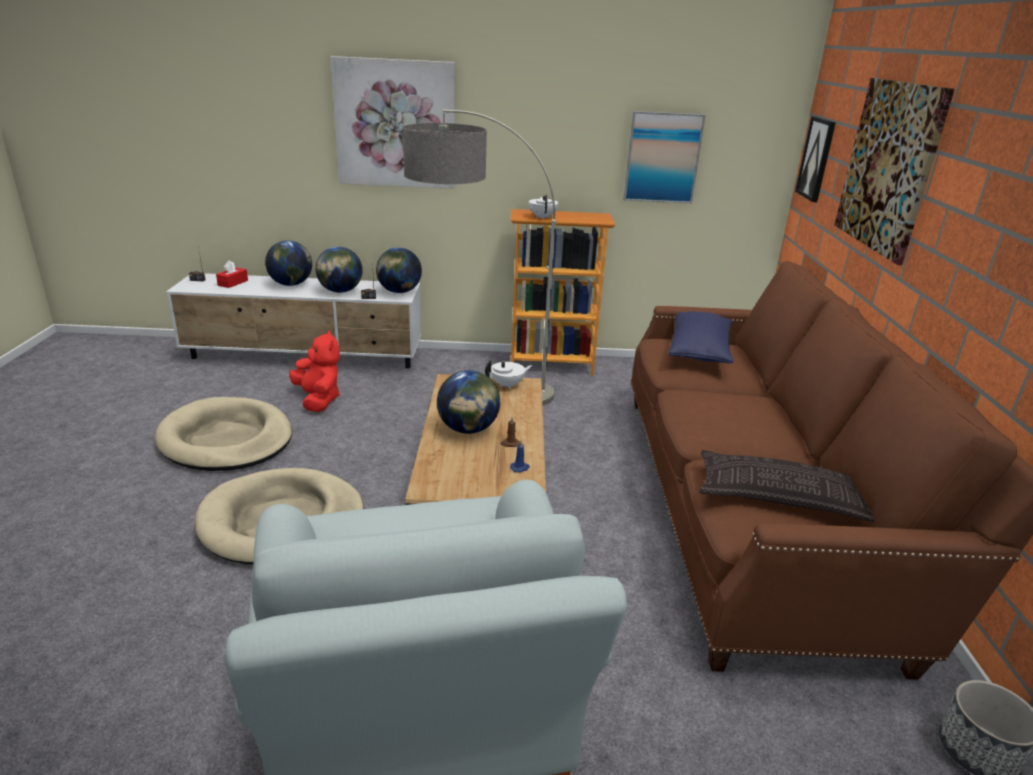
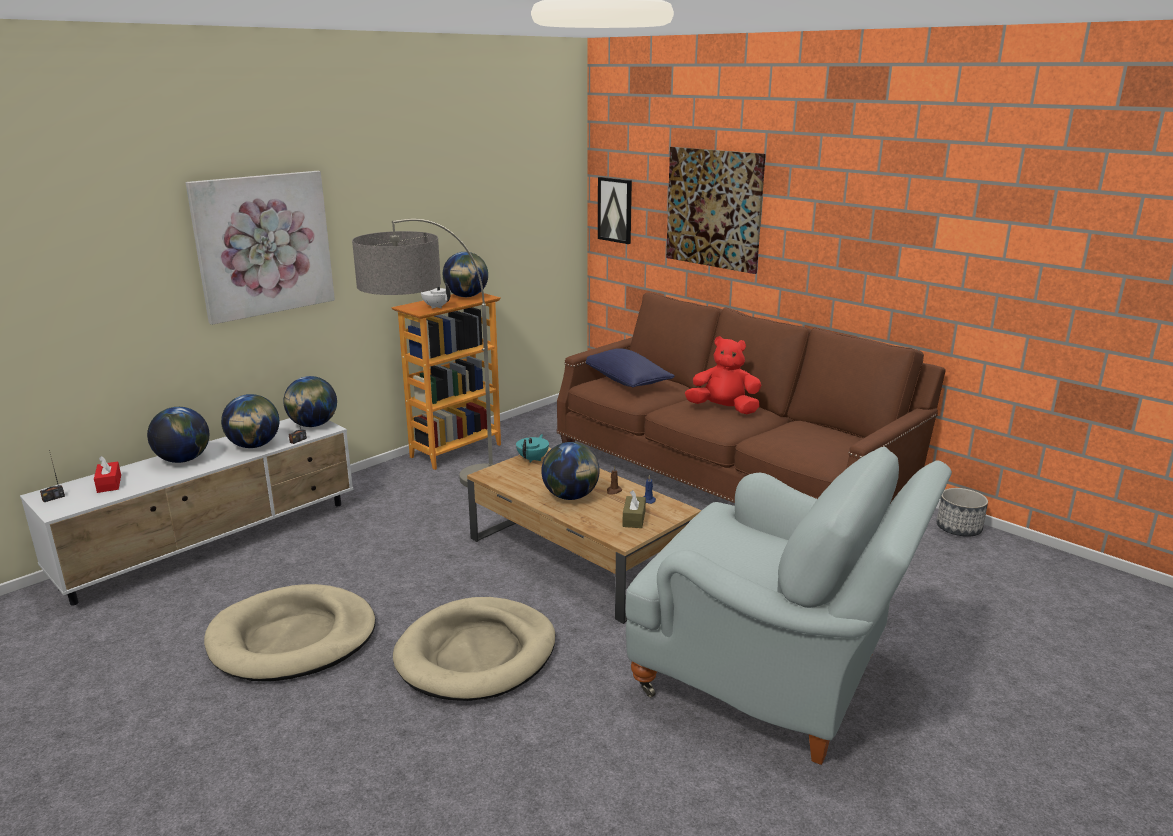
camera: 45 degrees left, 5 degrees down
red plush toy [289,330,340,412] -> red plush toy moved to [685,336,761,414]
white teapot [485,360,533,390] -> turquoise teapot [516,434,549,463]
picture [623,111,705,204] -> none
pillow [699,450,874,522] -> none
none -> globe [443,252,488,297]
none -> brown tissue box [622,490,646,528]

